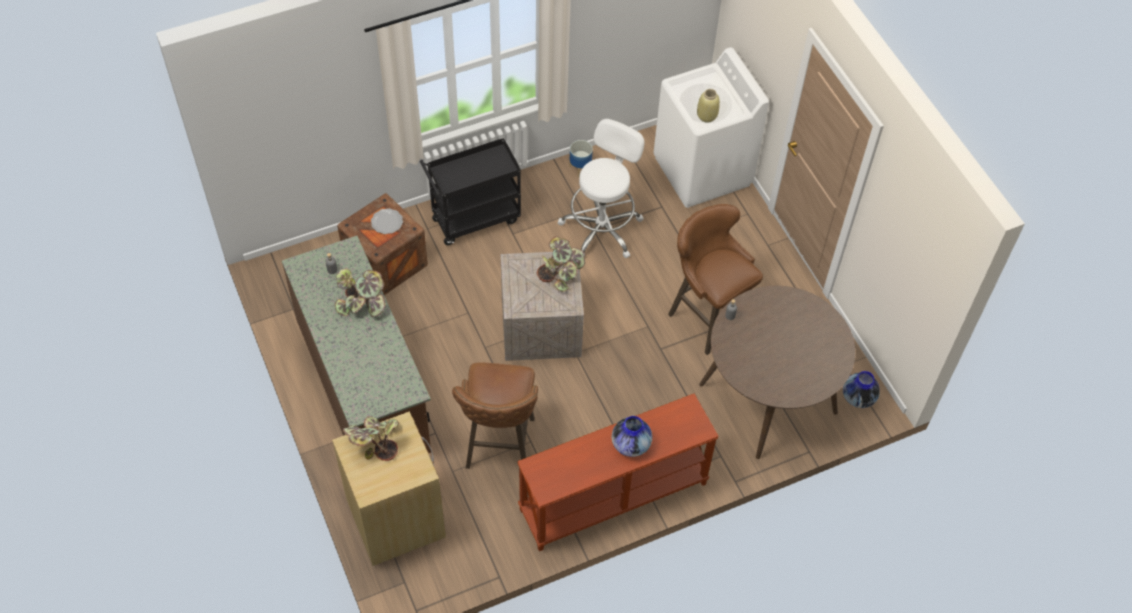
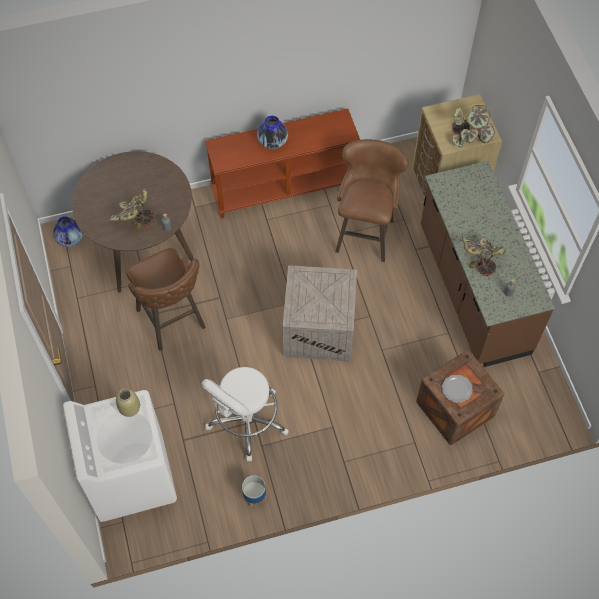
camera: 170 degrees left, 5 degrees up
black cart [420,138,521,245] -> none
potted plant [537,236,585,291] -> potted plant moved to [109,189,155,231]

